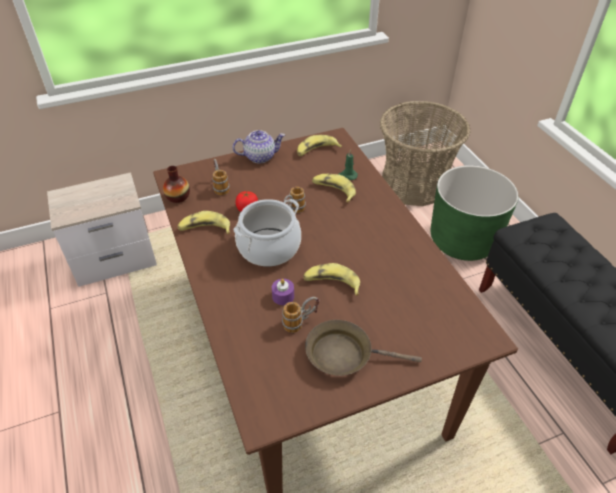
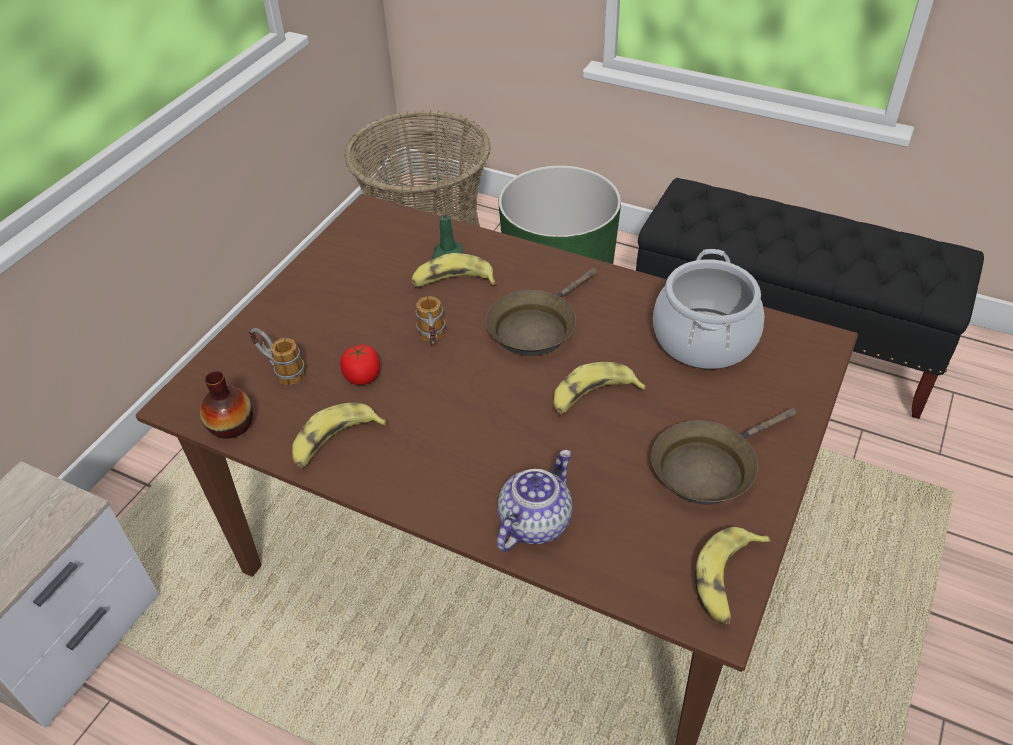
camera: 40 degrees left, 0 degrees up
teapot [233,130,285,163] -> teapot moved to [497,450,573,552]
cooking pot [233,199,301,267] -> cooking pot moved to [653,249,764,369]
purple candle [272,279,294,305] -> none
mug [282,297,319,333] -> none
banana [297,135,342,156] -> banana moved to [695,527,771,625]
none -> brown frying pan [486,268,597,356]

